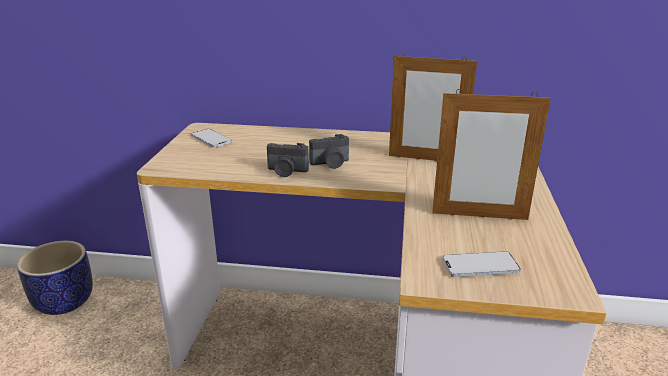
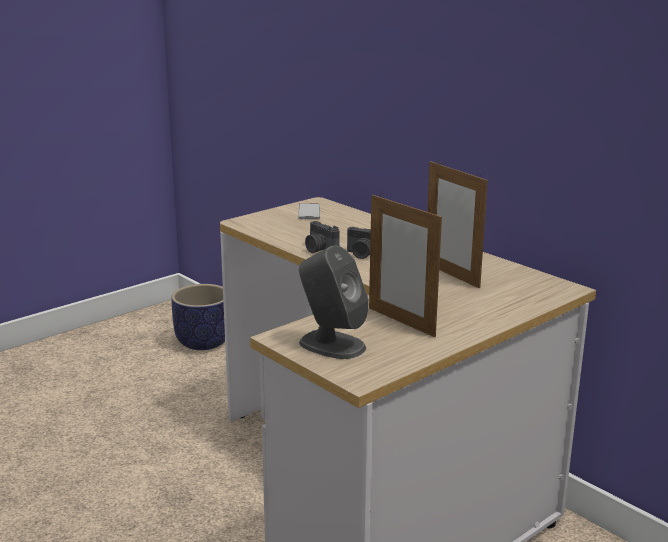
camera: 40 degrees right, 5 degrees down
phone [442,251,521,277] -> grey speaker [299,245,369,359]

